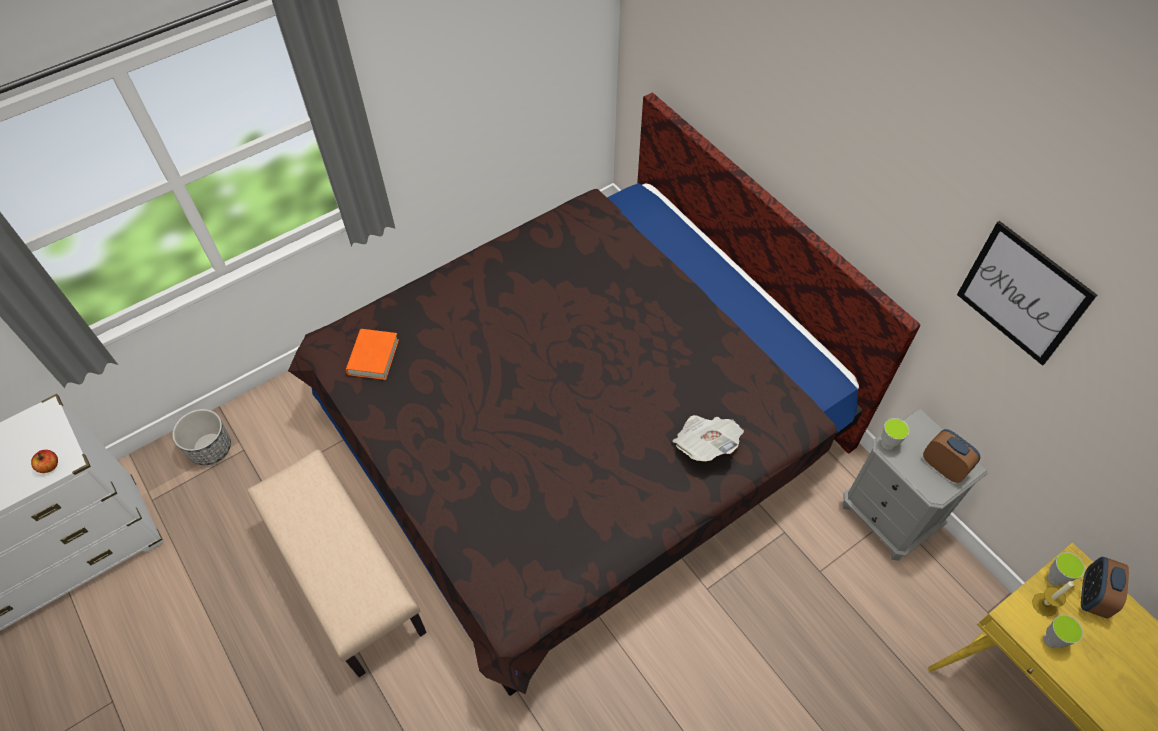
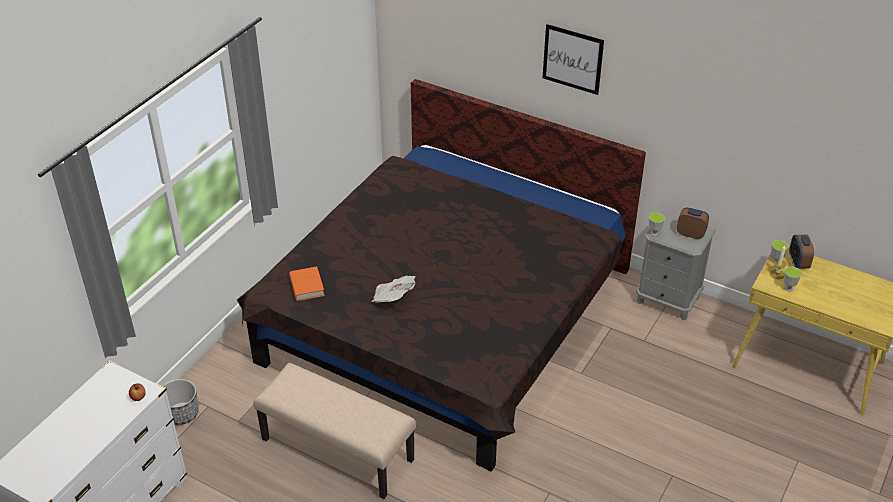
camera: 25 degrees left, 15 degrees down
newspaper [672,415,744,461] -> newspaper moved to [372,276,416,302]
picture [957,221,1097,366] -> picture moved to [543,24,604,95]

